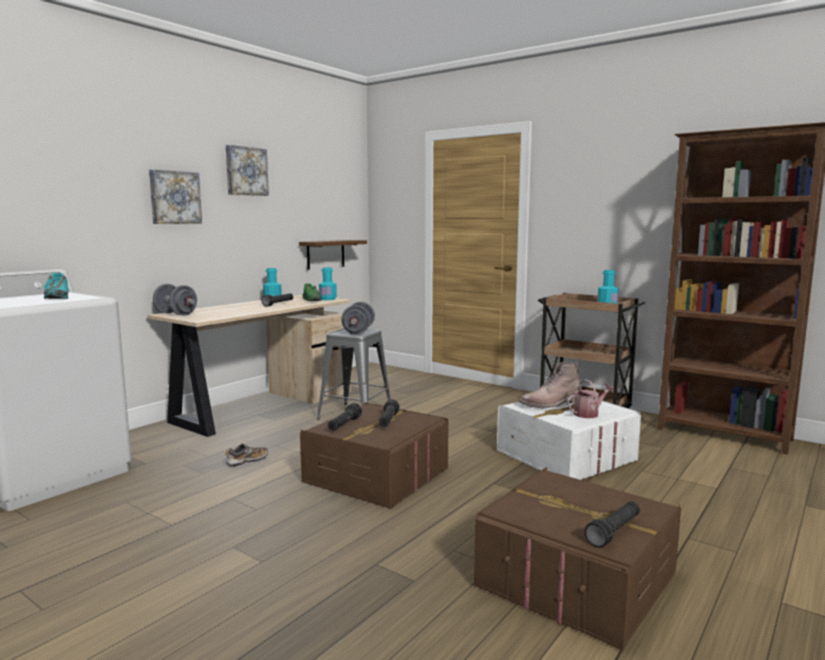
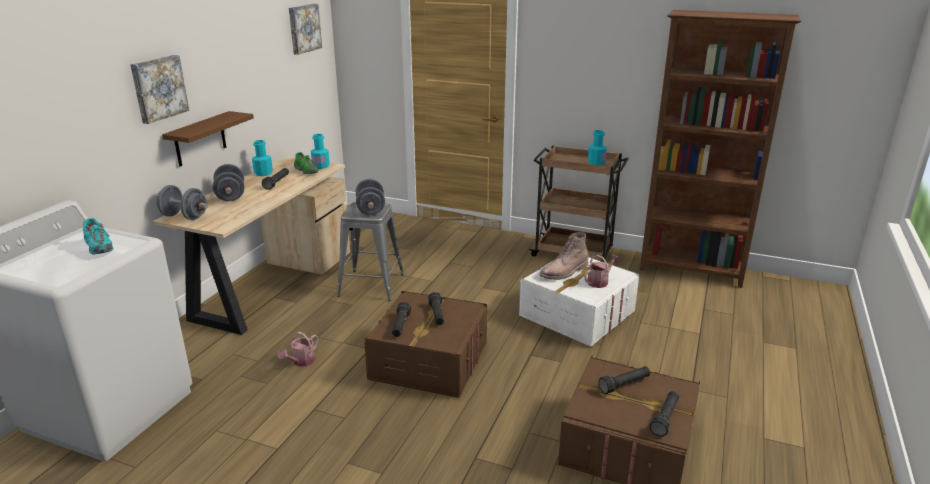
camera: 15 degrees left, 15 degrees up
picture [226,145,269,196] -> picture moved to [289,4,322,55]
shoe [226,443,268,467] -> watering can [278,332,318,367]
brown shelf [299,240,367,270] -> brown shelf moved to [162,111,254,167]
none -> grey dumbbell [213,164,244,201]
none -> black flashlight [598,366,650,394]

